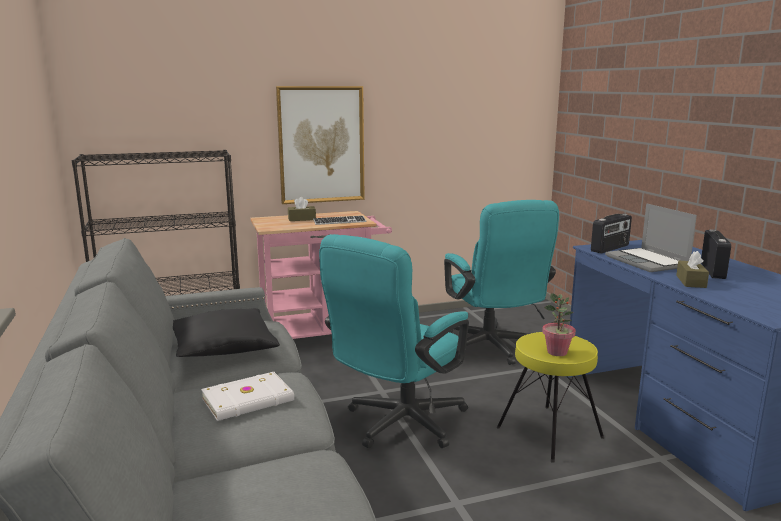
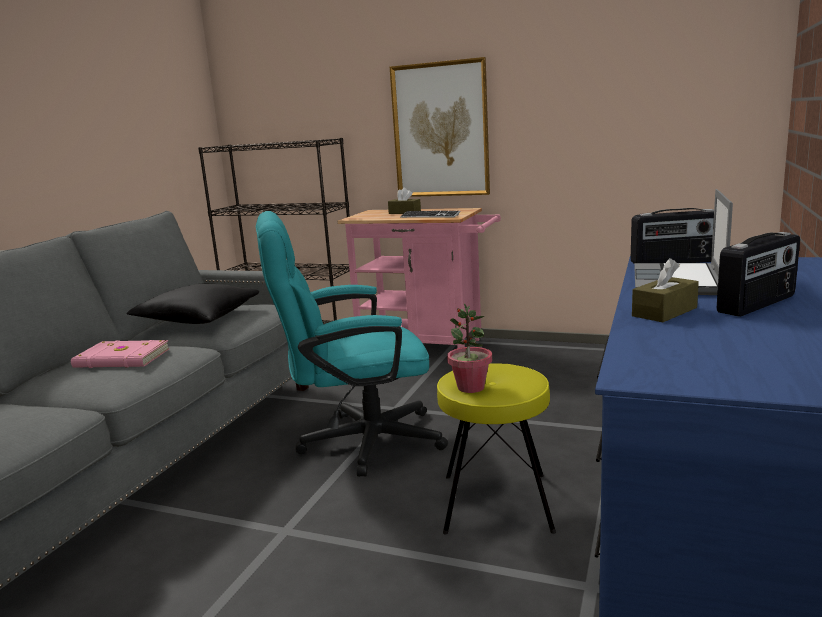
camera: 40 degrees right, 0 degrees up
white book [201,372,294,421] -> pink book [71,340,170,368]
turquoise office chair [444,200,559,365] -> none

